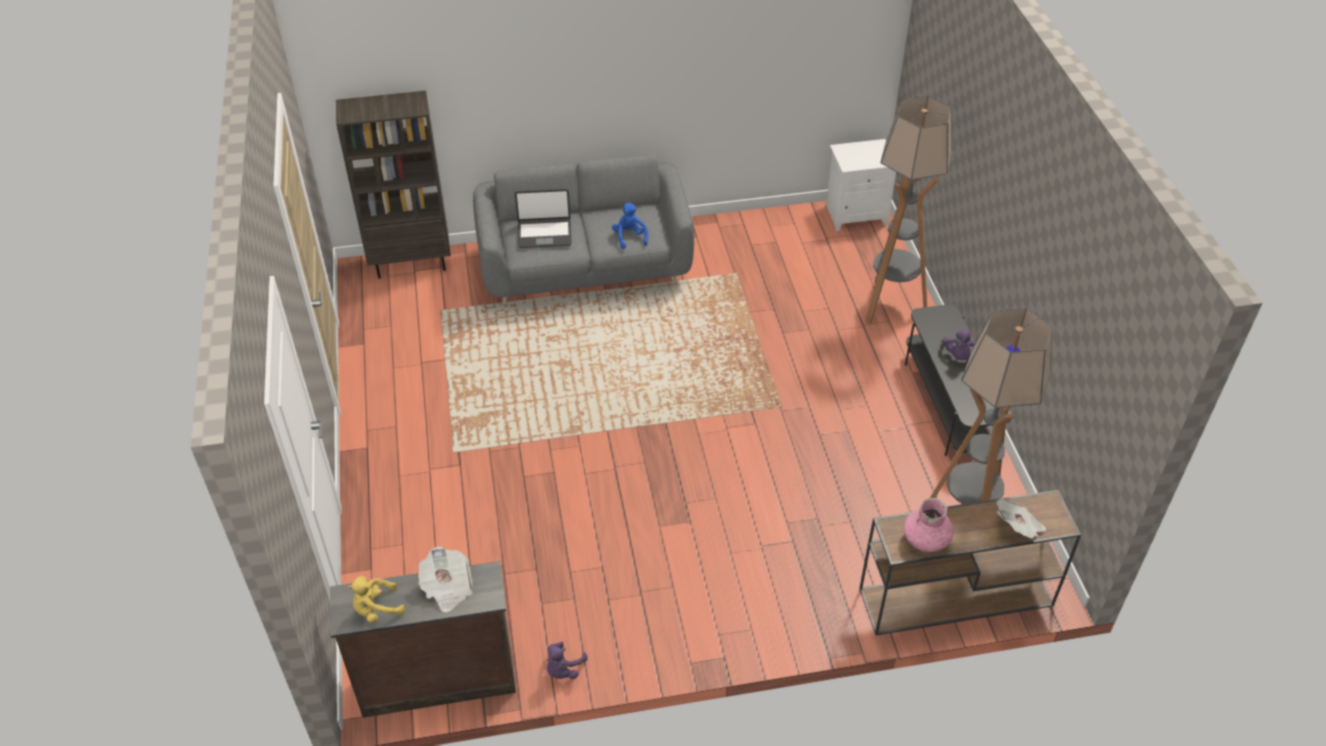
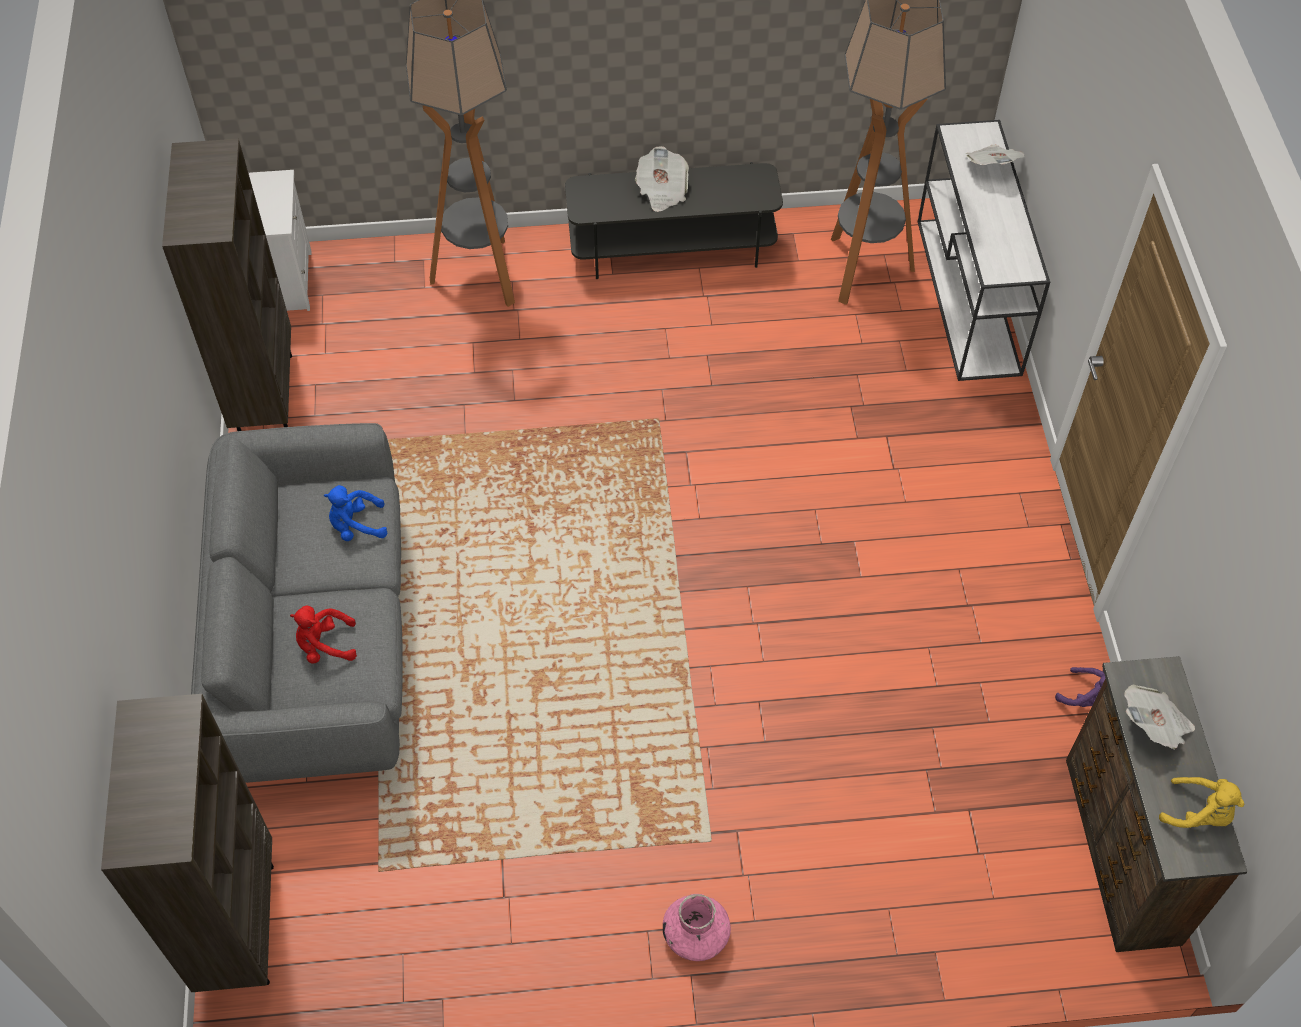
camera: 85 degrees left, 10 degrees up
yellow plush toy [348,576,405,623] -> yellow plush toy turned 45 degrees counterclockwise [1159,777,1245,828]
laptop [515,189,572,248] -> red plush toy [290,605,357,663]
brown console table [859,490,1081,635] -> white console table [918,120,1050,381]
pink vase [904,498,953,552] -> pink vase moved to [663,894,731,961]
purple plush toy [941,329,975,360] -> newspaper [635,146,689,212]
none -> brown bookcase [162,139,292,431]

